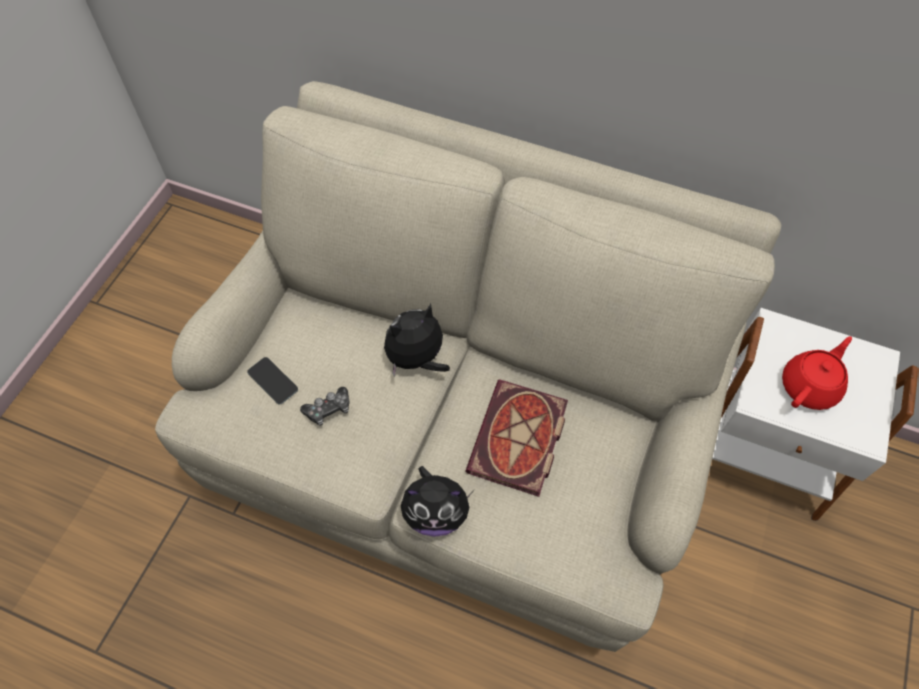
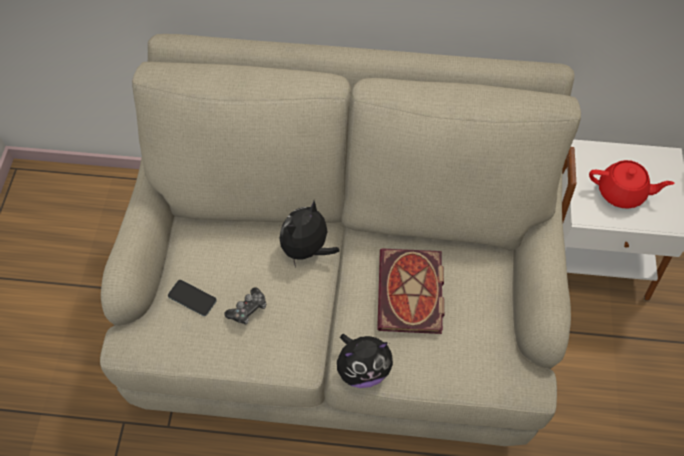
camera: 15 degrees left, 0 degrees up
red teapot [782,336,852,410] -> red teapot turned 75 degrees clockwise [589,160,675,209]

